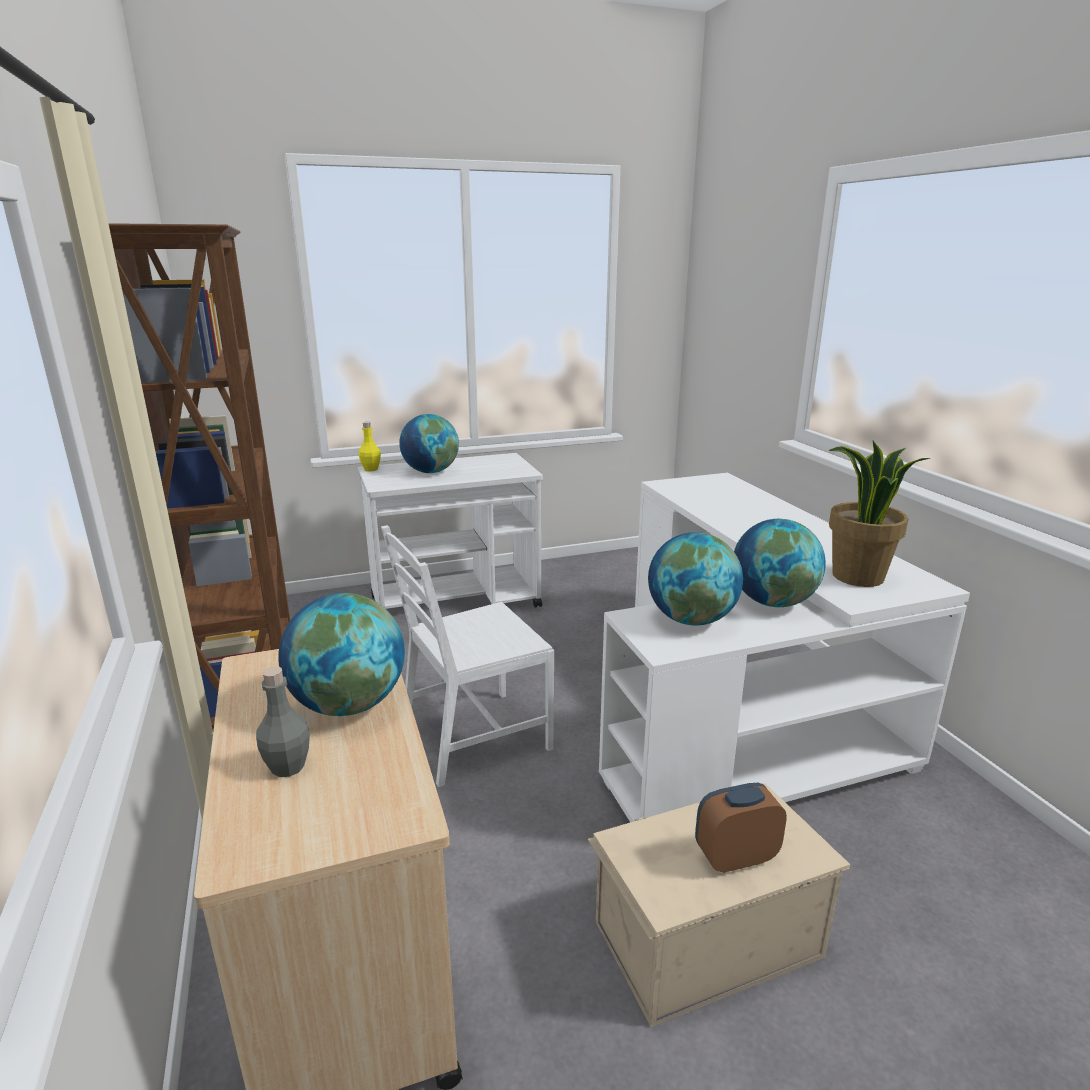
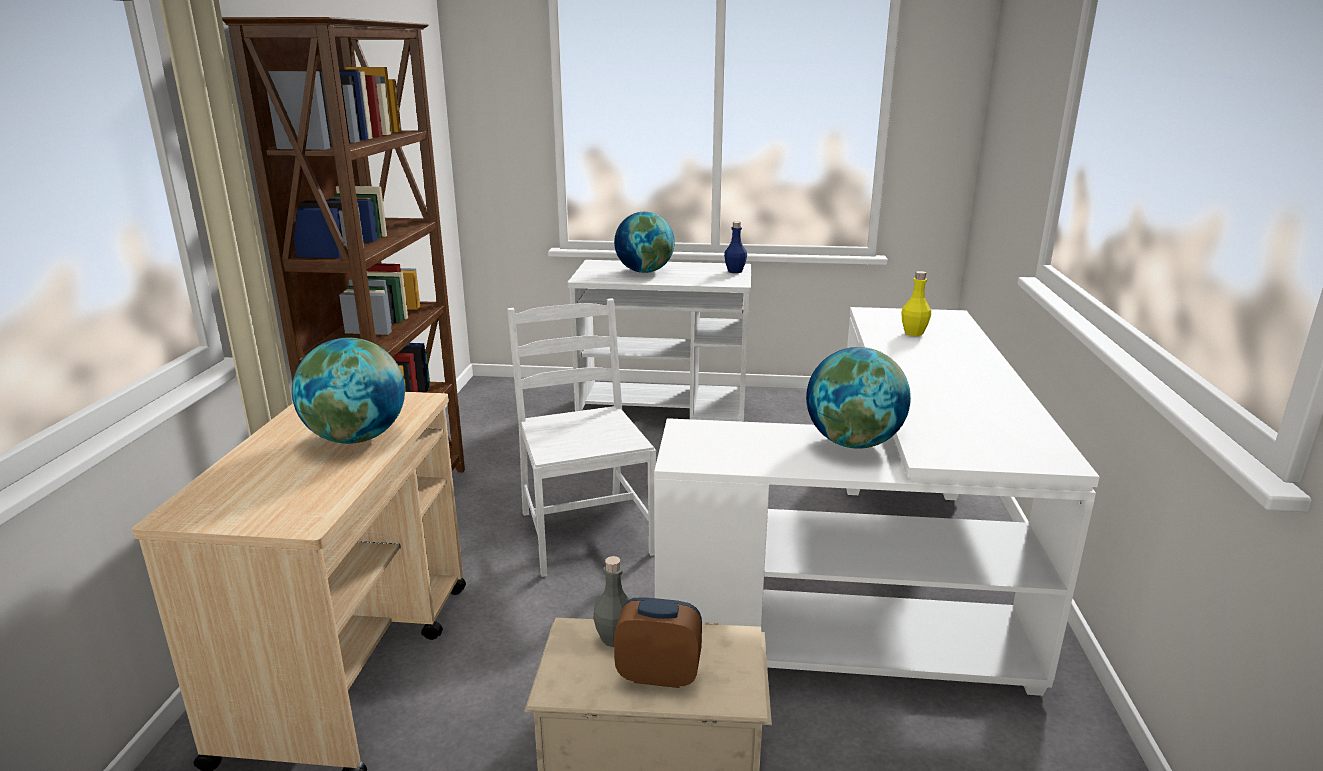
camera: 25 degrees right, 0 degrees up
grey bottle [256,666,310,777] -> grey bottle moved to [593,556,630,647]
yellow bottle [358,422,381,472] -> yellow bottle moved to [901,271,931,336]
white chair [381,525,554,787] -> white chair turned 75 degrees clockwise [507,298,656,577]
globe [648,532,743,626] -> none
potted plant [829,440,930,587] -> none
none -> blue bottle [724,221,747,273]

